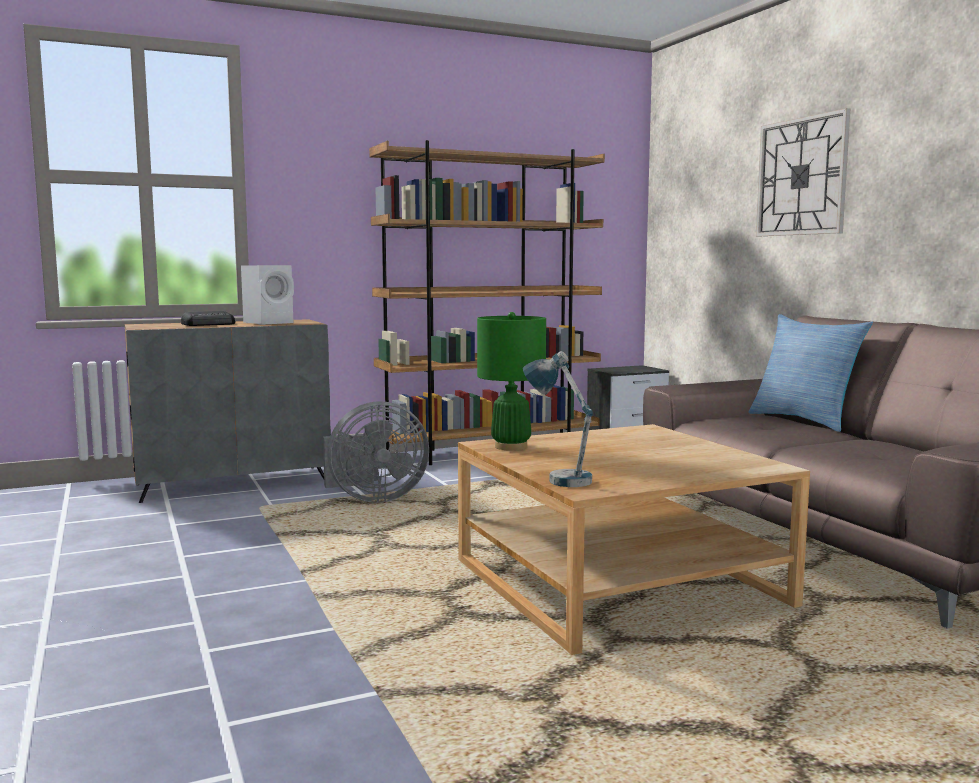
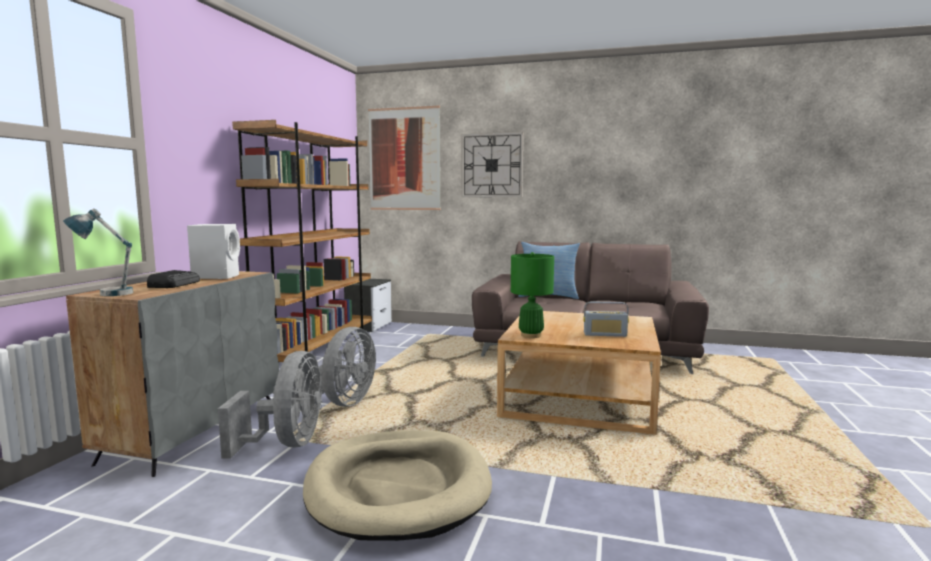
camera: 50 degrees left, 0 degrees up
table lamp [523,351,593,487] -> table lamp moved to [63,208,133,296]
none -> grey fan [218,351,322,459]
none -> beige dog bed [303,430,492,541]
none -> picture [368,105,441,210]
none -> radio [583,301,629,337]

